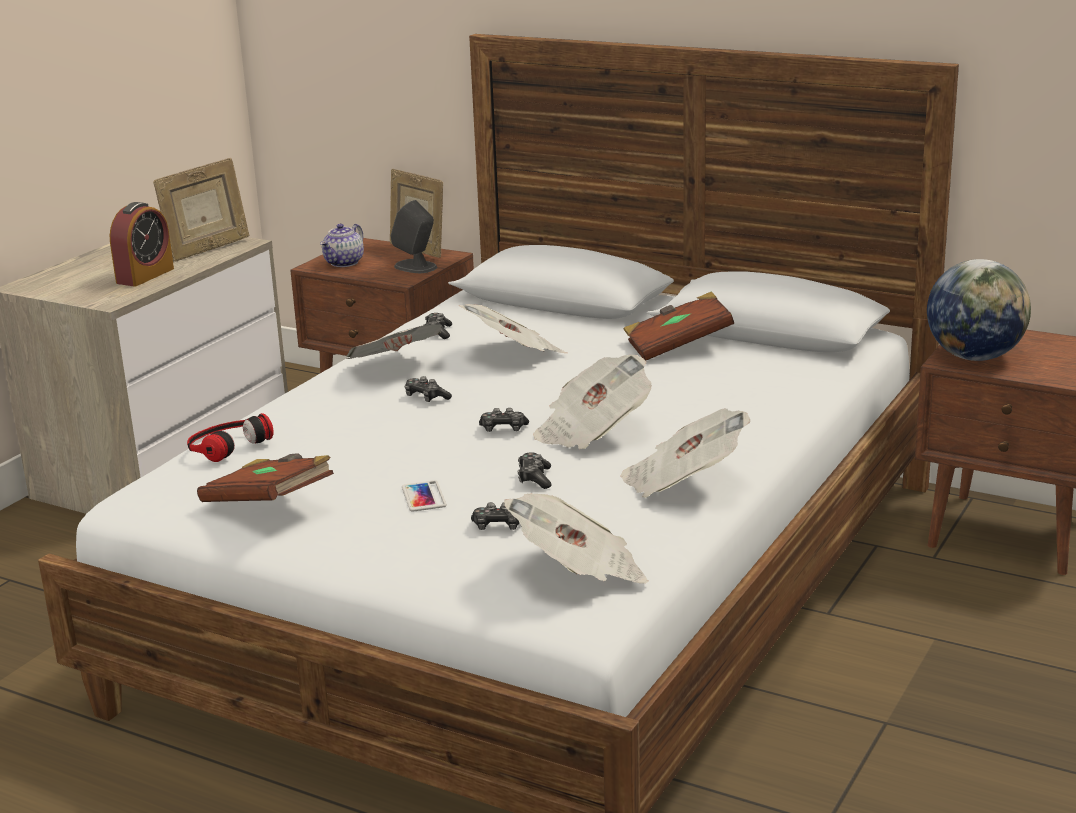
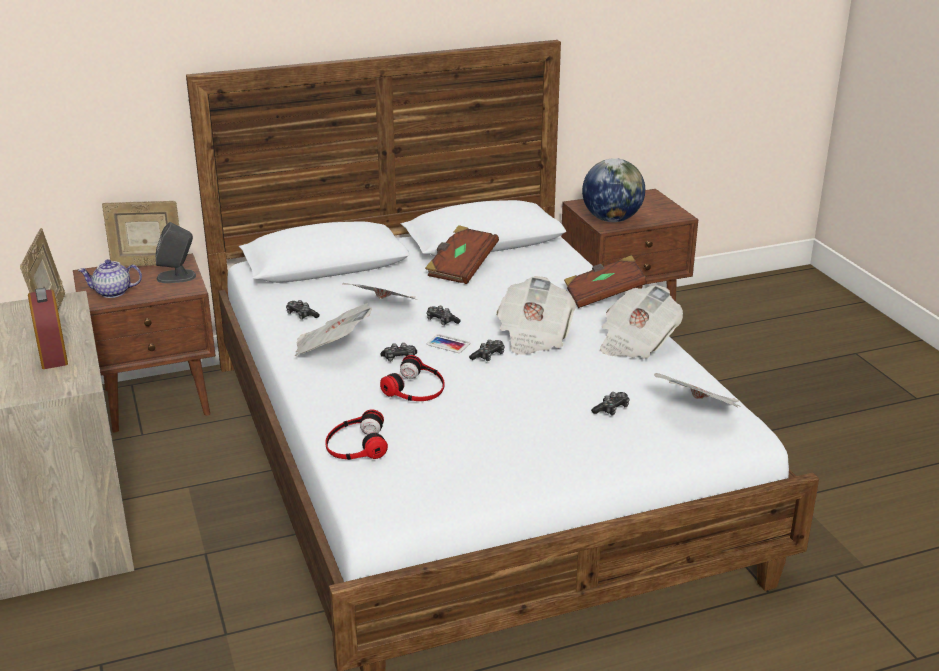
camera: 50 degrees left, 5 degrees up
brown book [197,454,334,502] -> brown book moved to [564,255,647,308]
teapot [320,224,364,267] -> teapot turned 105 degrees clockwise [78,259,142,298]
phone [402,480,447,512] -> phone moved to [427,334,471,353]
game controller [518,452,552,489] -> game controller moved to [427,306,461,325]
none -> headphones [380,355,445,401]

